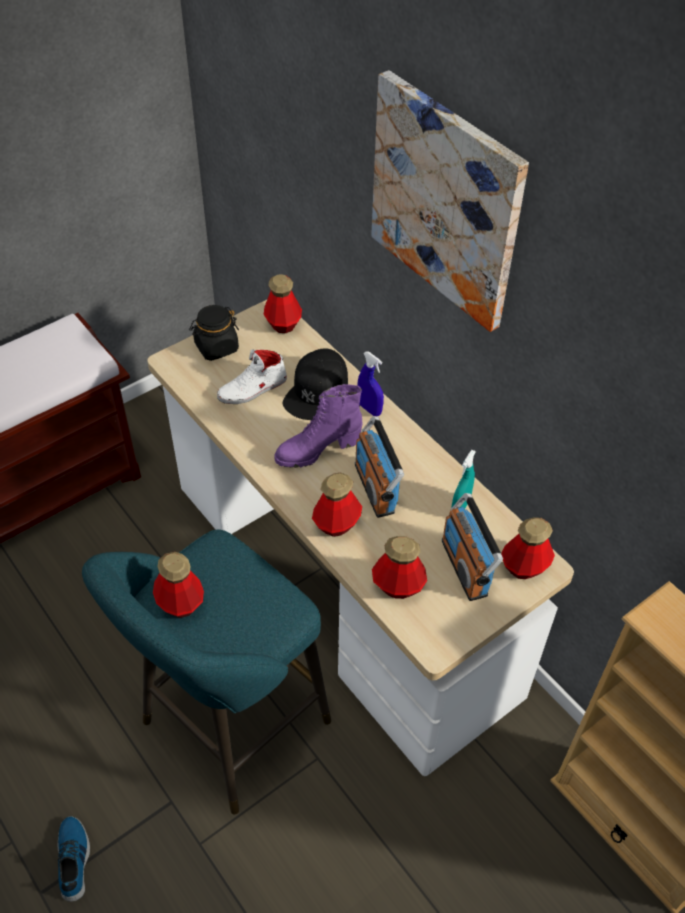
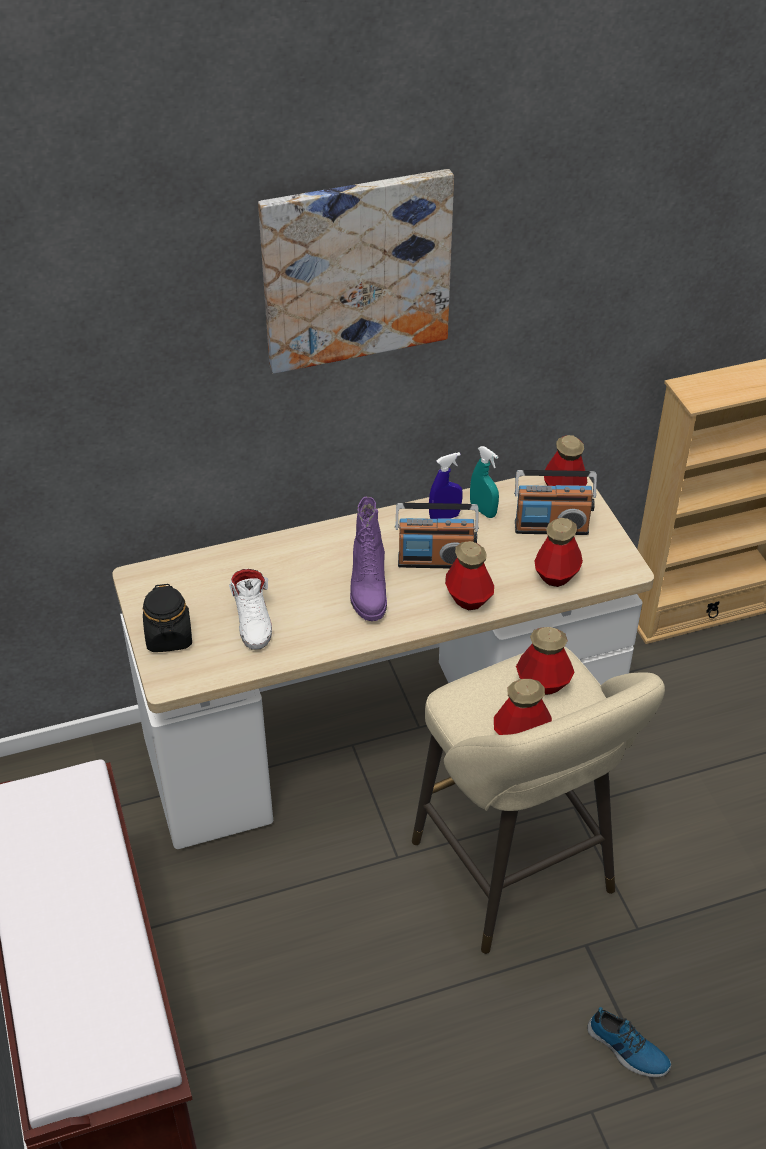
camera: 70 degrees left, 5 degrees down
shoe [58,816,90,902] -> shoe turned 150 degrees counterclockwise [587,1007,672,1077]
turquoise stool [82,530,331,814] -> beige stool [412,647,665,954]
bottle [264,274,302,333] -> bottle moved to [516,627,574,695]
black cap [283,349,348,420] -> none
blue spray bottle [357,351,384,416] -> blue spray bottle moved to [429,452,463,519]

